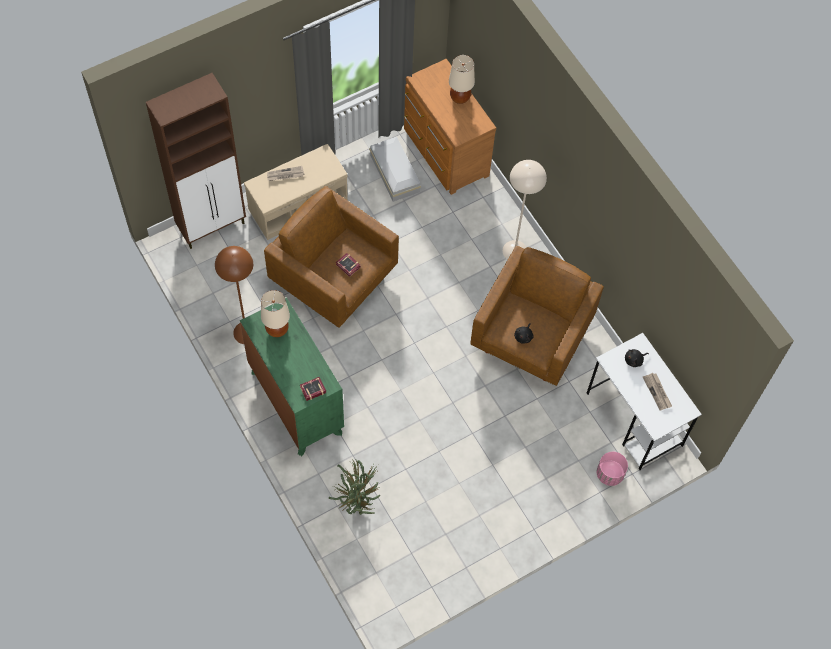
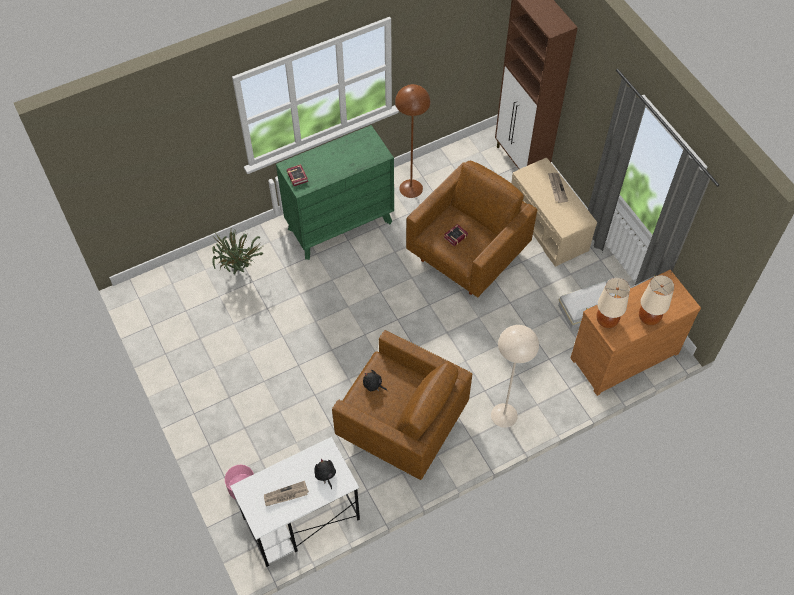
camera: 95 degrees right, 5 degrees down
beige table lamp [261,290,290,337] -> beige table lamp moved to [596,278,630,328]

